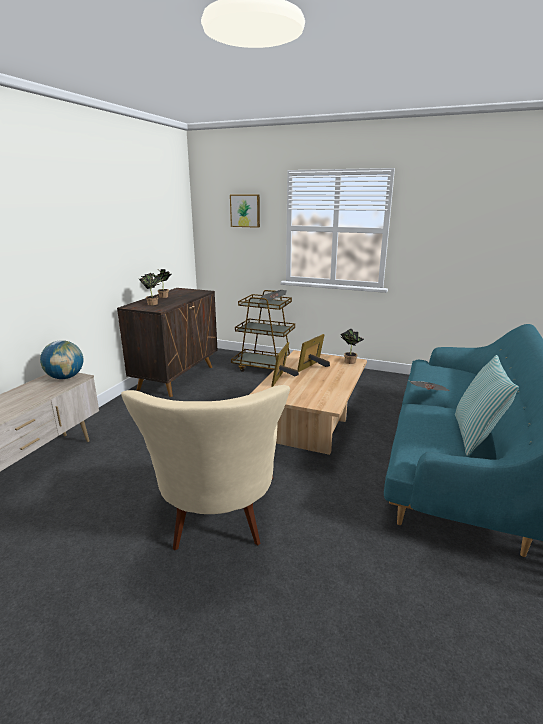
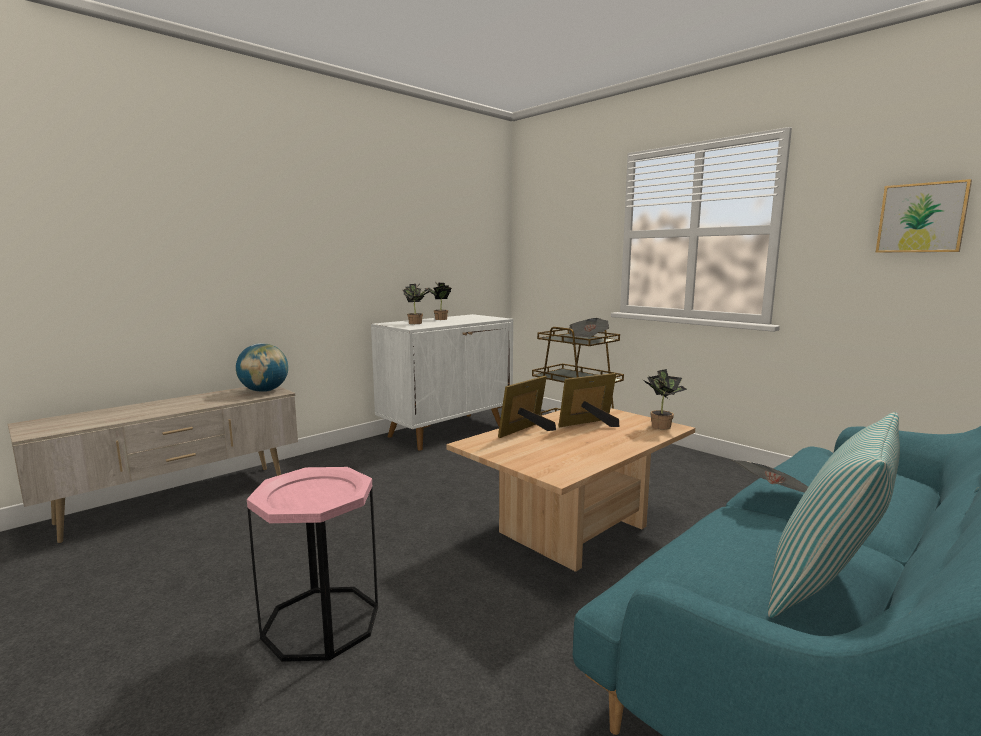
camera: 25 degrees right, 10 degrees down
brown cabinet [117,288,217,397] -> white cabinet [371,314,513,450]
beige armchair [121,385,290,551] -> pink side table [247,467,378,662]
picture [230,195,260,228] -> picture moved to [876,179,972,253]

